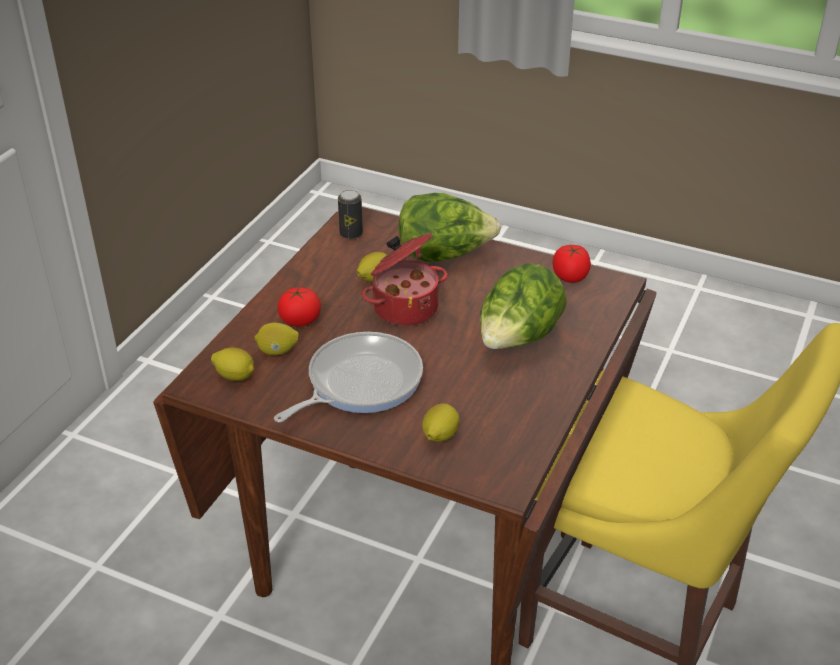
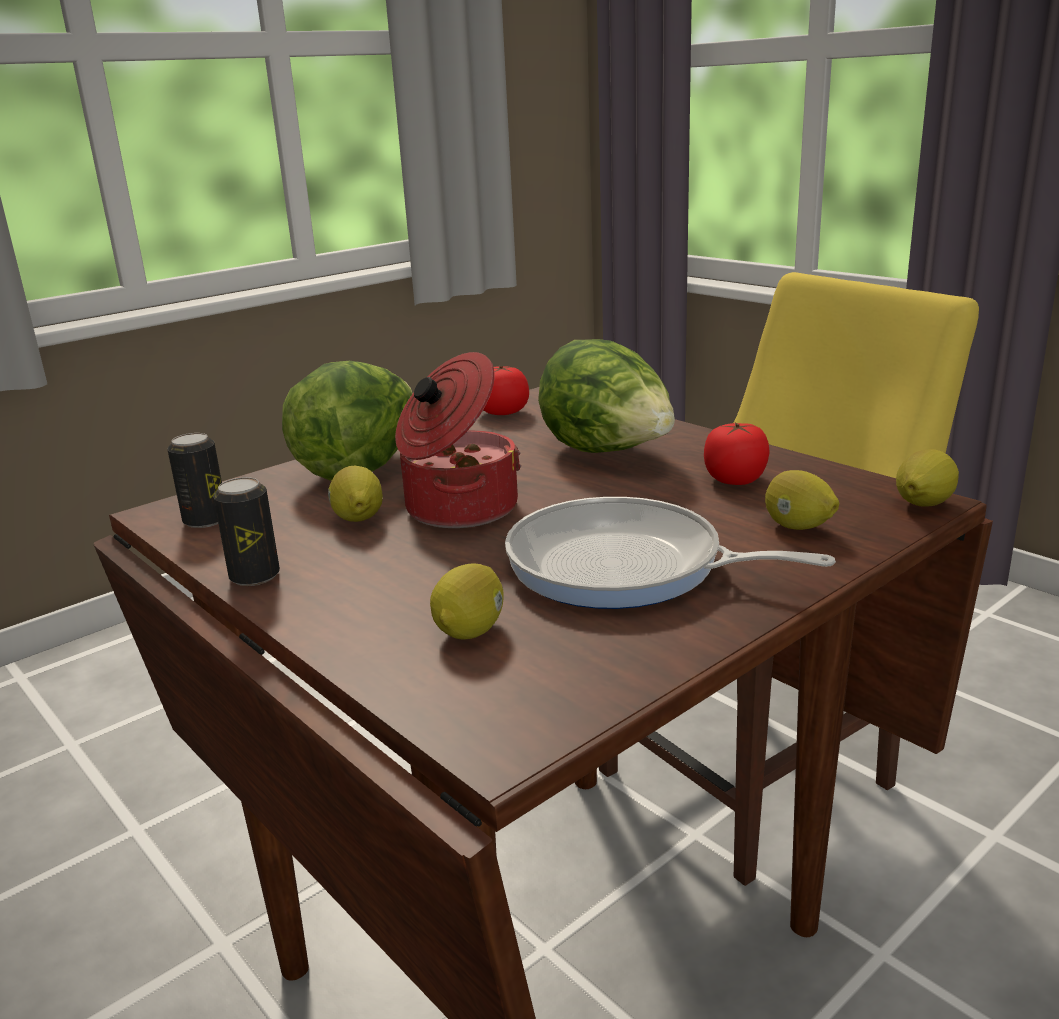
camera: 65 degrees left, 15 degrees down
lemon [211,347,254,381] -> lemon moved to [896,449,959,507]
frying pan [274,332,423,422] -> frying pan turned 45 degrees counterclockwise [505,497,836,609]
tomato [278,287,321,327] -> tomato moved to [704,422,769,485]
none -> can [213,477,280,586]

